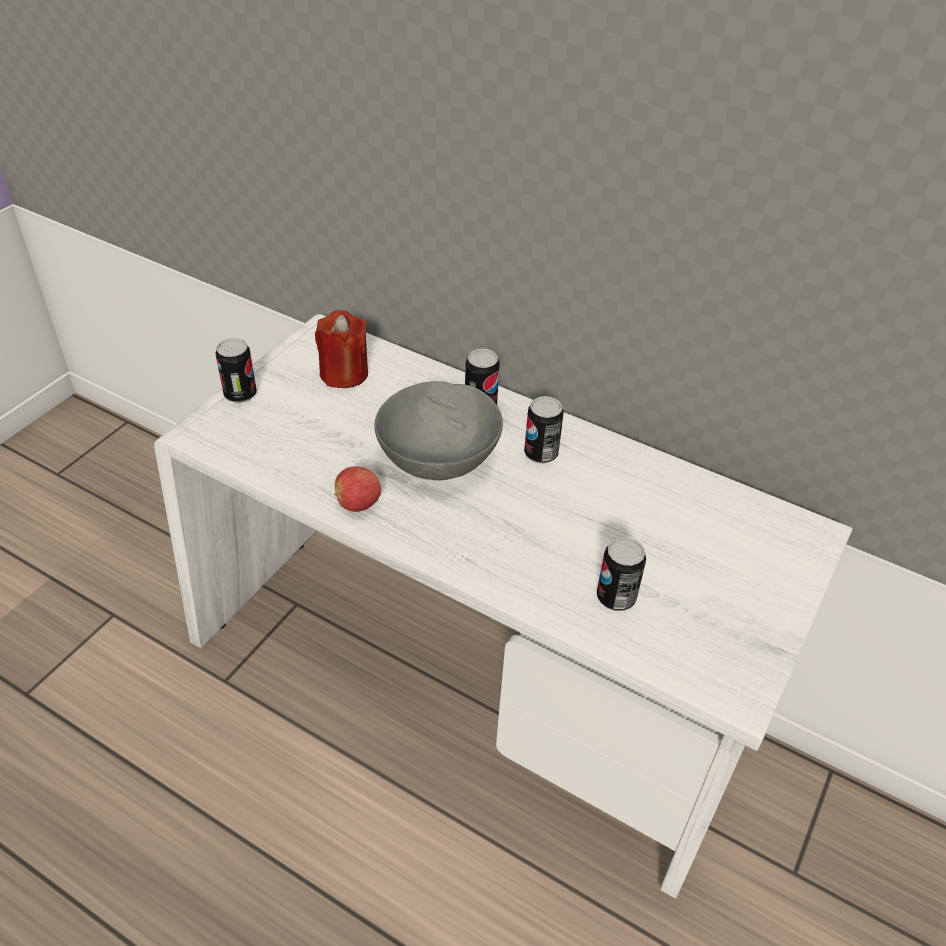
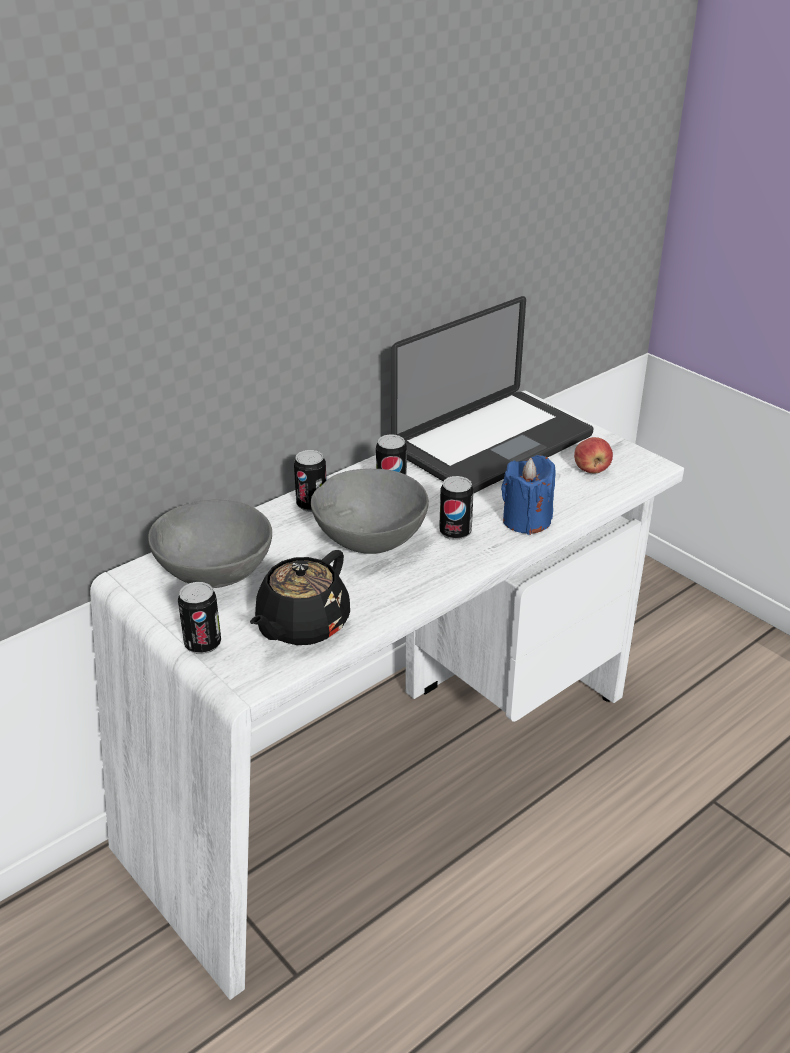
camera: 70 degrees left, 10 degrees down
red candle [315,310,368,388] -> grey bowl [148,499,272,588]
apple [334,466,381,512] -> apple moved to [574,437,613,473]
can [597,537,646,611] -> can moved to [439,476,474,540]
none -> black teapot [250,550,350,645]
none -> laptop [391,296,594,494]
none -> blue candle [501,455,555,535]

